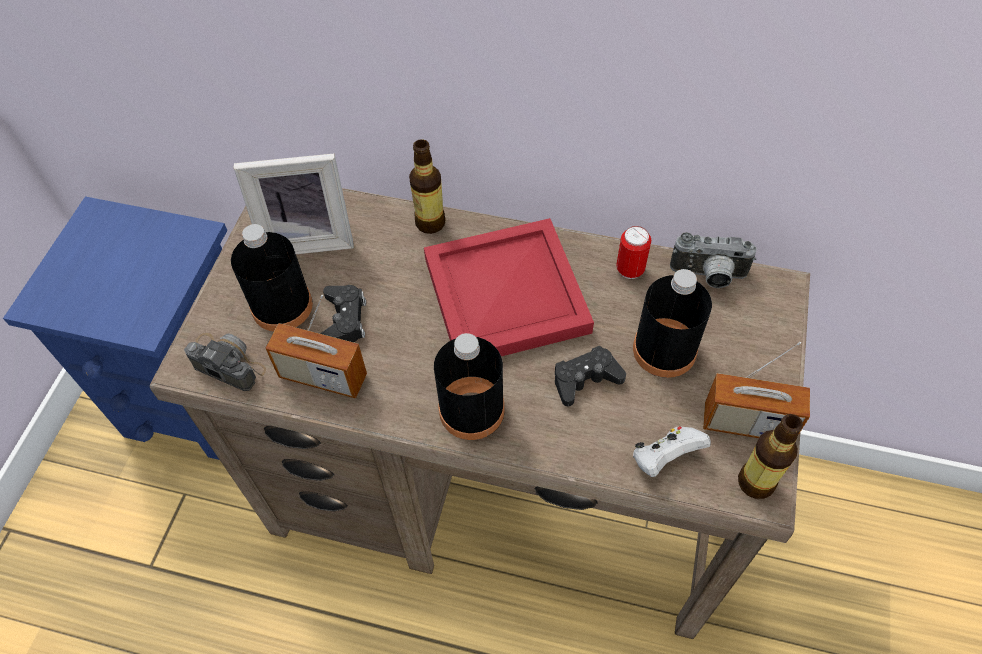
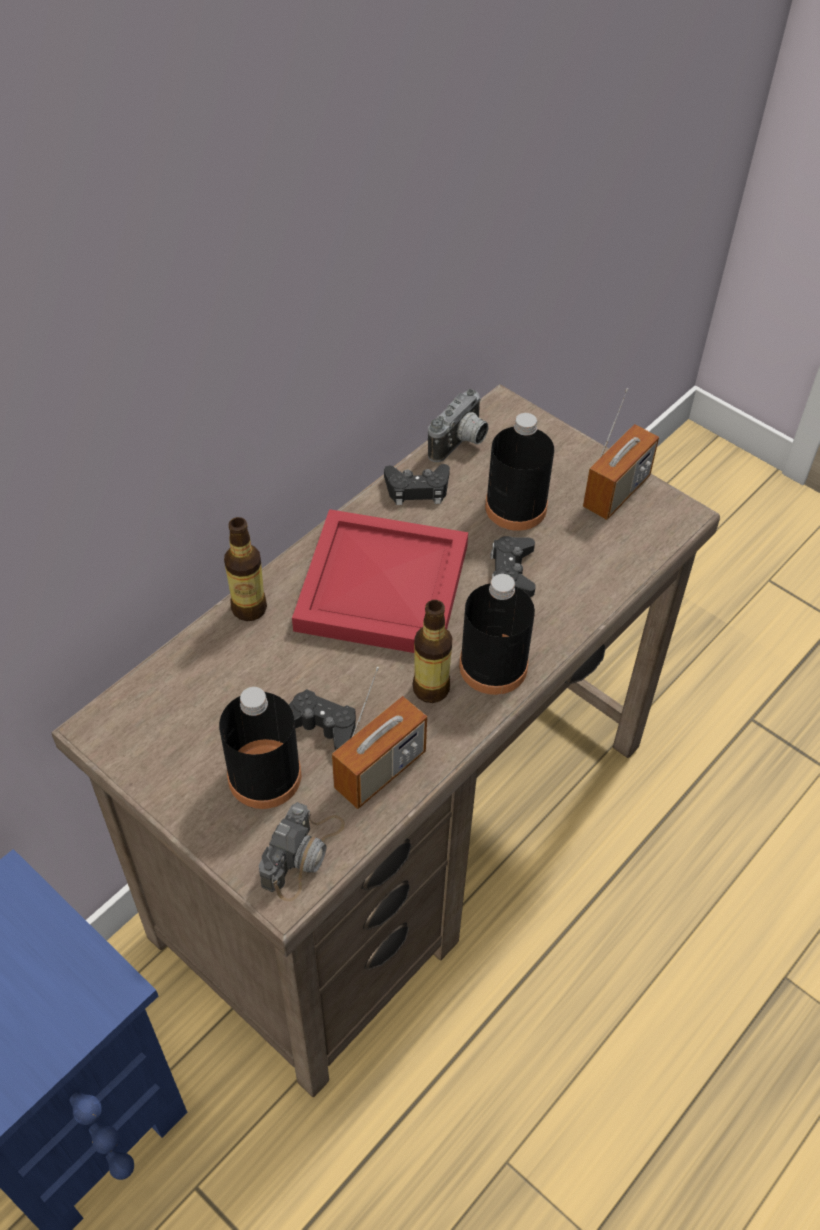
camera: 65 degrees left, 5 degrees down
camera [184,333,266,391] -> camera turned 150 degrees clockwise [259,802,345,901]
picture frame [234,154,354,254] -> none
can [616,226,651,279] -> black game controller [384,464,450,505]
white game controller [633,426,711,477] -> none
bottle [738,414,803,499] -> bottle moved to [412,600,452,703]

